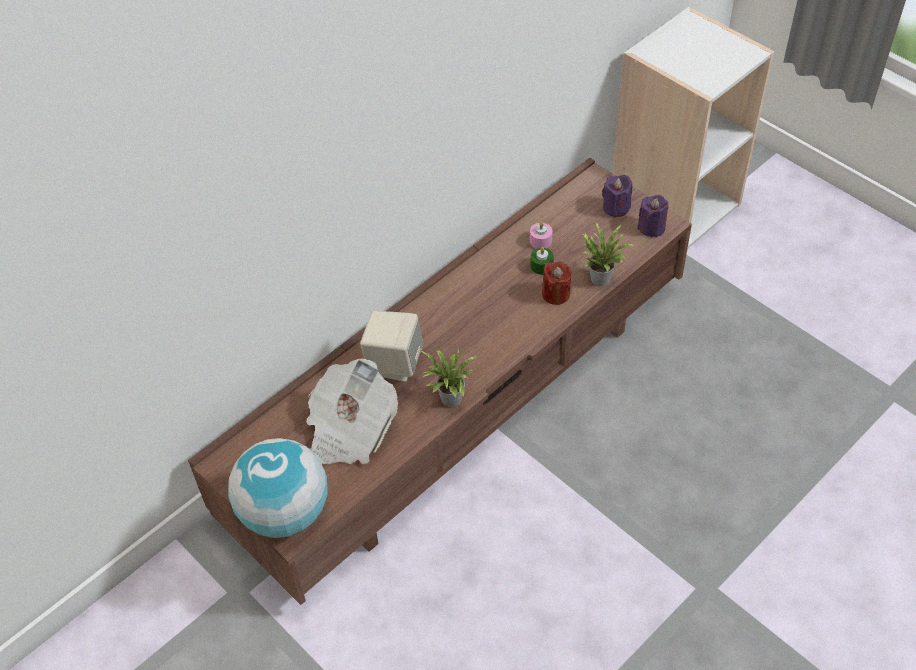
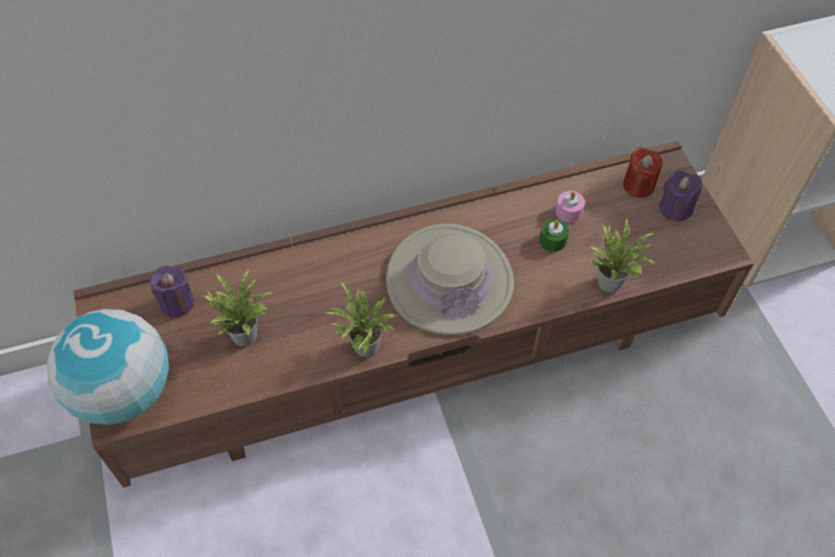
camera: 25 degrees right, 5 degrees up
newspaper [306,358,398,464] -> potted plant [203,269,274,346]
beige speaker [360,311,423,382] -> none
red candle [542,261,571,305] -> red candle moved to [623,147,663,198]
purple candle [637,195,669,237] -> purple candle moved to [150,266,194,318]
none -> beige hat [386,224,514,335]

